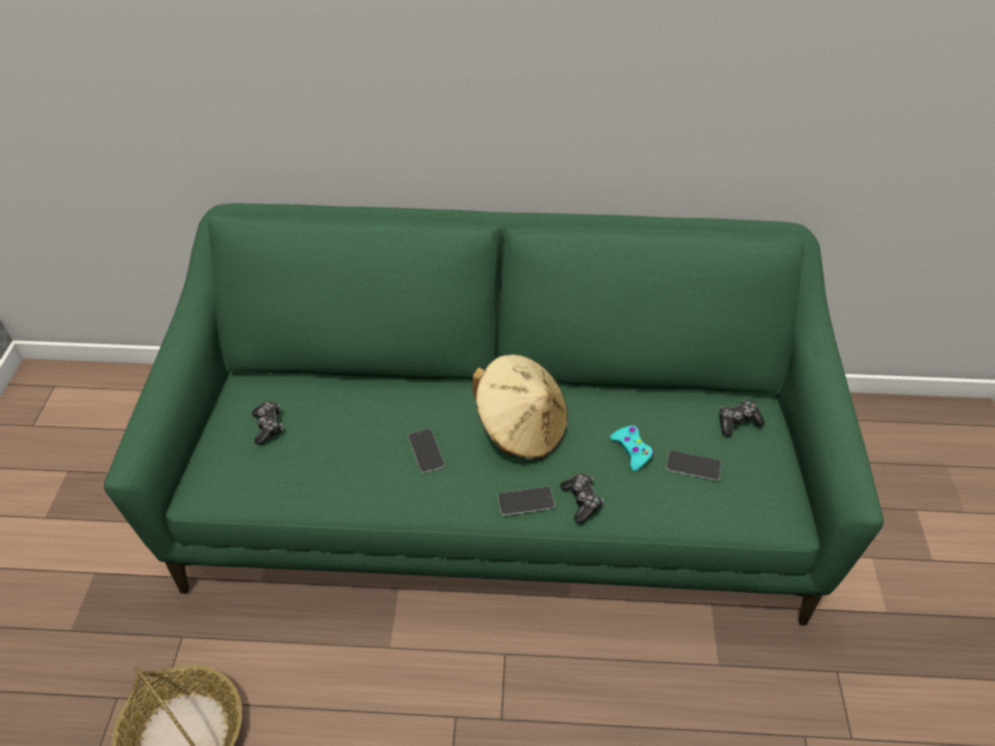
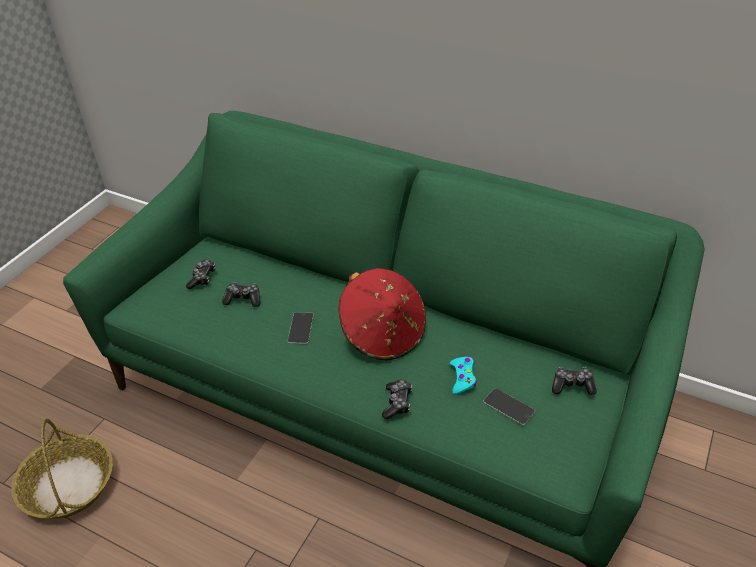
camera: 25 degrees right, 5 degrees down
beige hat [473,354,568,460] -> red hat [339,268,426,360]
phone [497,487,555,516] -> none
none -> game controller [222,282,260,307]

